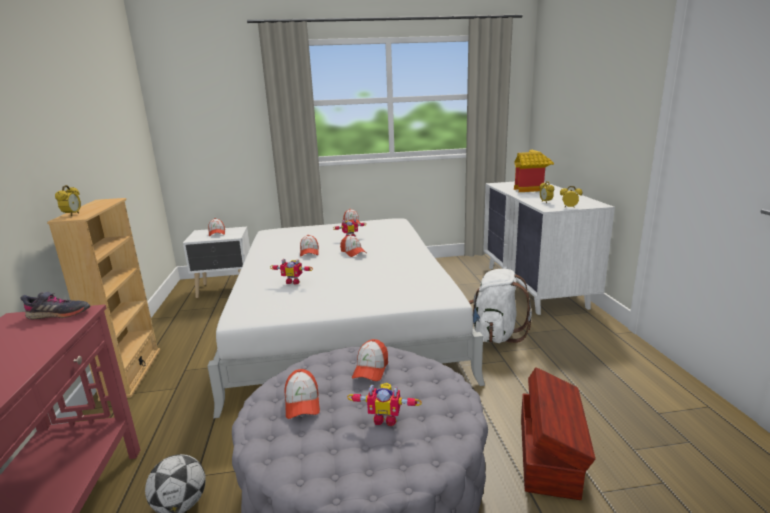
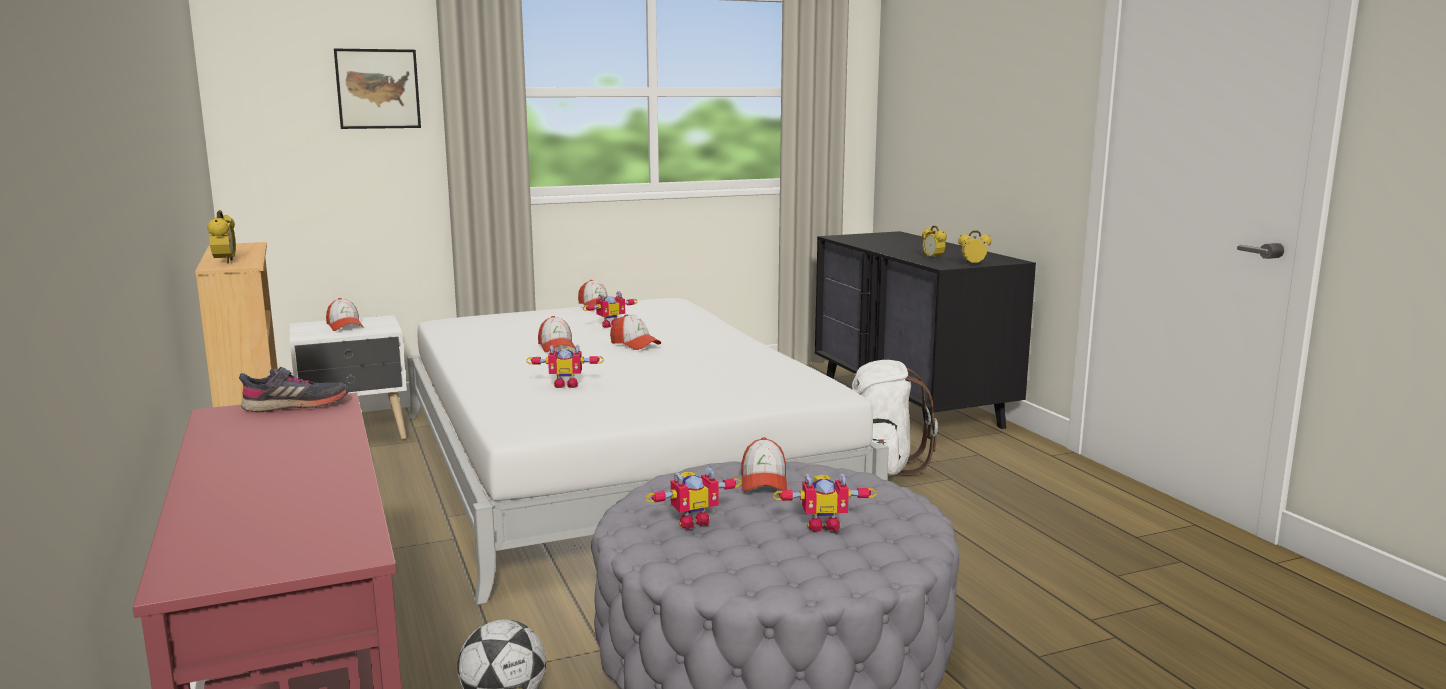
camera: 15 degrees left, 5 degrees down
cap [285,369,320,419] -> toy robot [646,467,742,529]
white dresser [483,182,615,315] -> black dresser [815,231,1036,439]
toy house [514,150,554,192] -> none
brown storage box [521,367,596,500] -> none
none -> picture [334,49,421,129]

